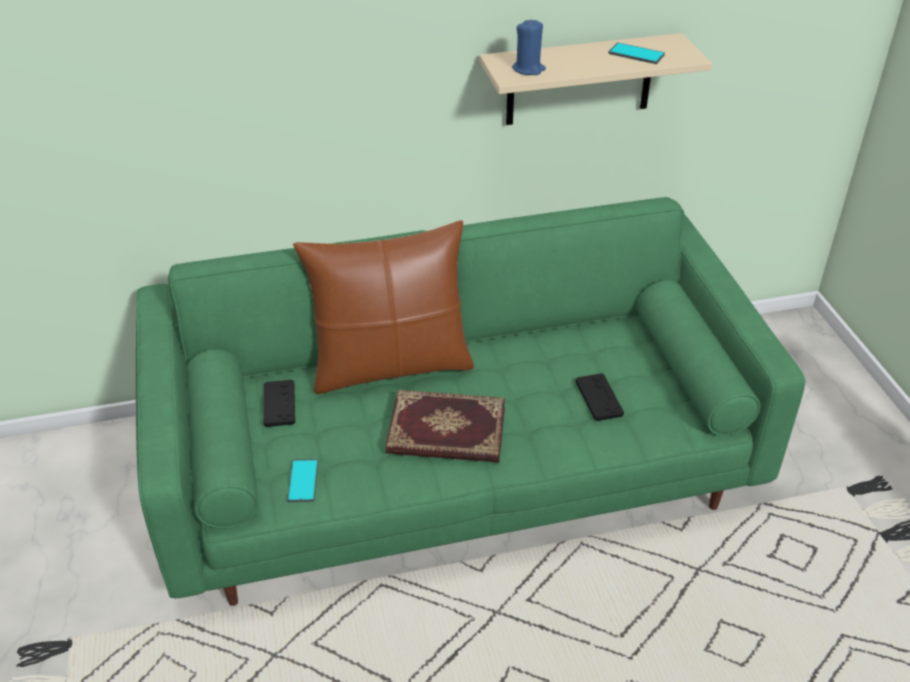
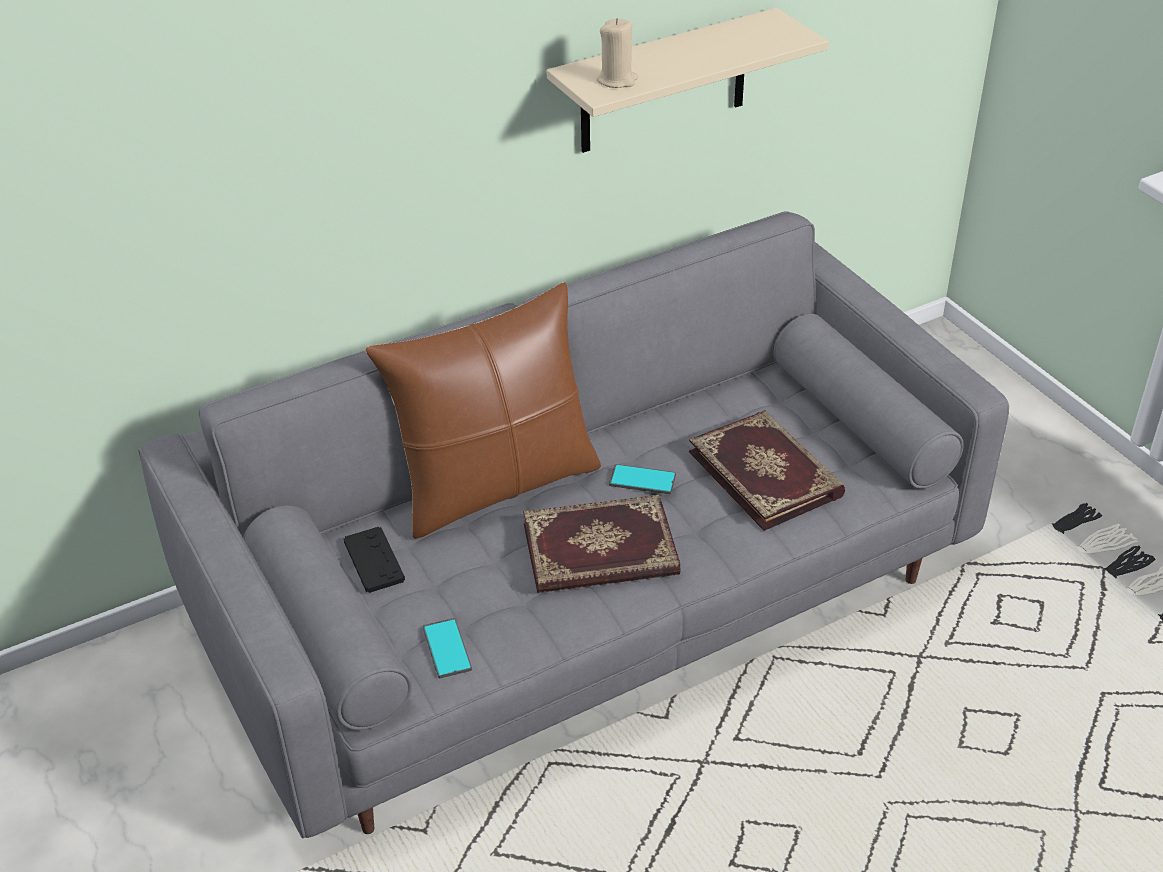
camera: 15 degrees left, 0 degrees up
green sofa [136,197,805,606] -> grey sofa [138,211,1009,838]
blue candle [512,19,546,75] -> beige candle [597,18,638,88]
black game controller [576,373,624,421] -> book [689,411,845,531]
phone [608,42,665,64] -> phone moved to [609,464,676,494]

